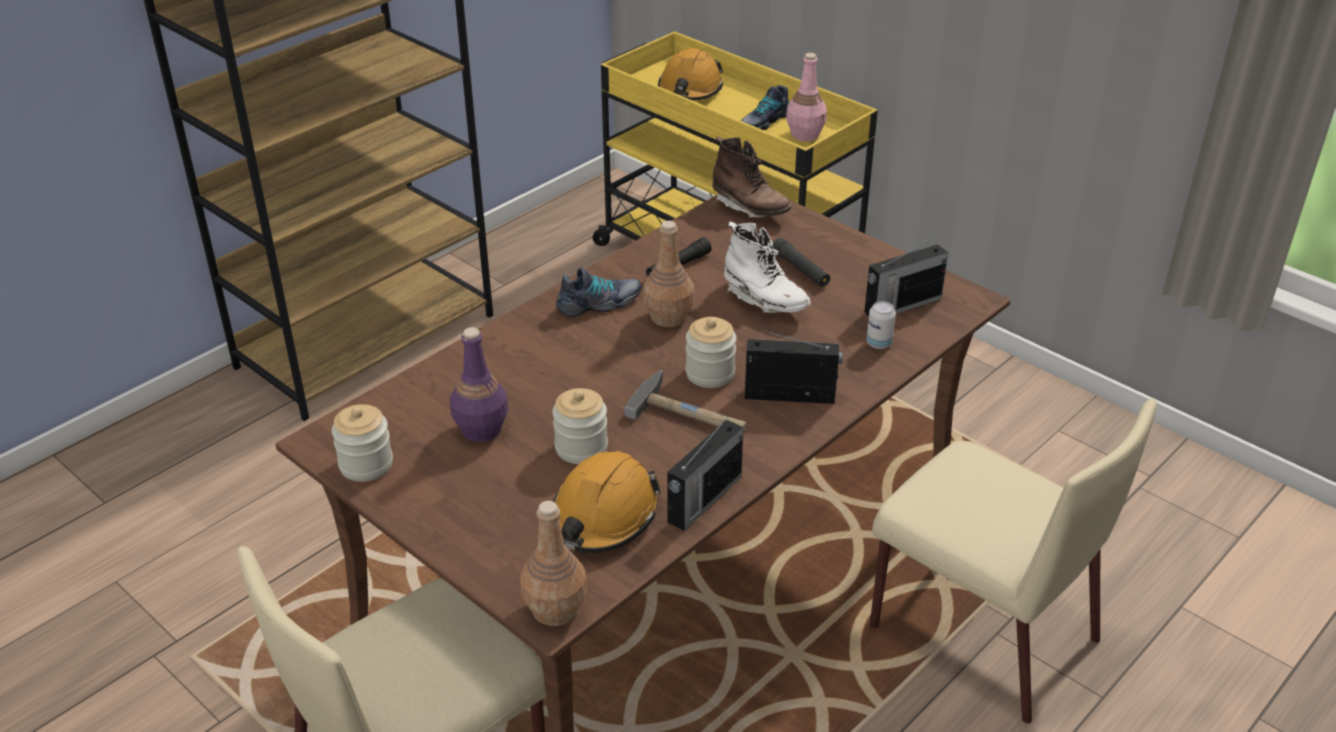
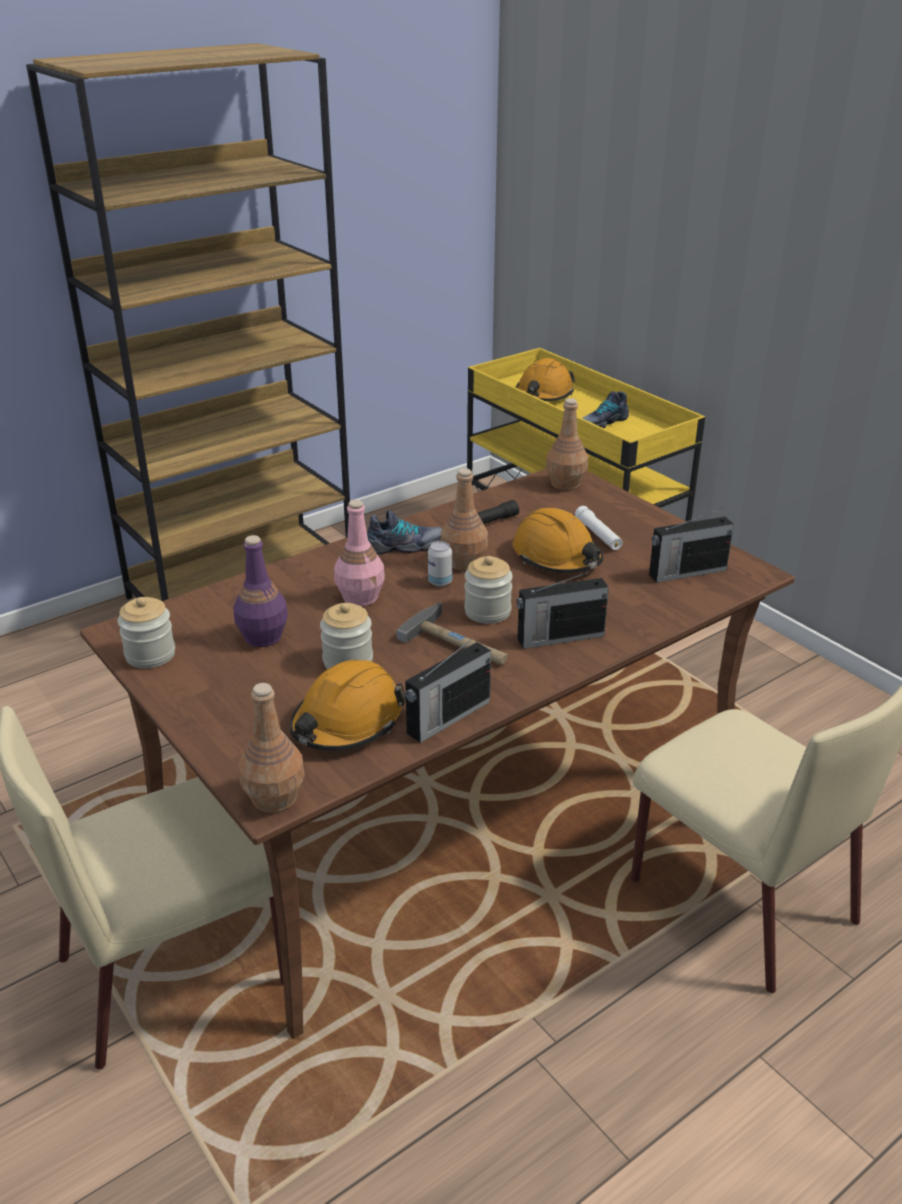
camera: 10 degrees right, 5 degrees down
brown boot [712,137,792,218] -> brown bottle [546,398,588,490]
white boot [724,222,811,313] -> orange hard hat [513,508,603,573]
radio [745,330,843,404] -> radio turned 150 degrees clockwise [517,569,609,649]
black flashlight [773,238,830,287] -> white flashlight [575,506,623,550]
pink bottle [786,53,827,141] -> pink bottle moved to [334,500,385,606]
can [866,301,896,349] -> can moved to [428,541,452,587]

